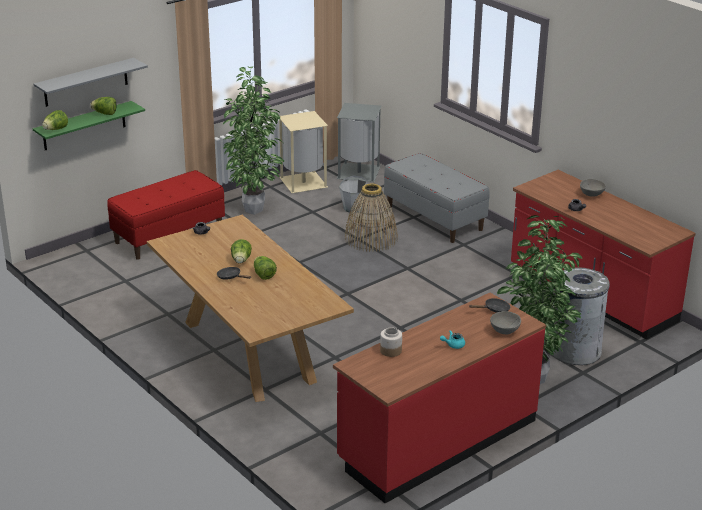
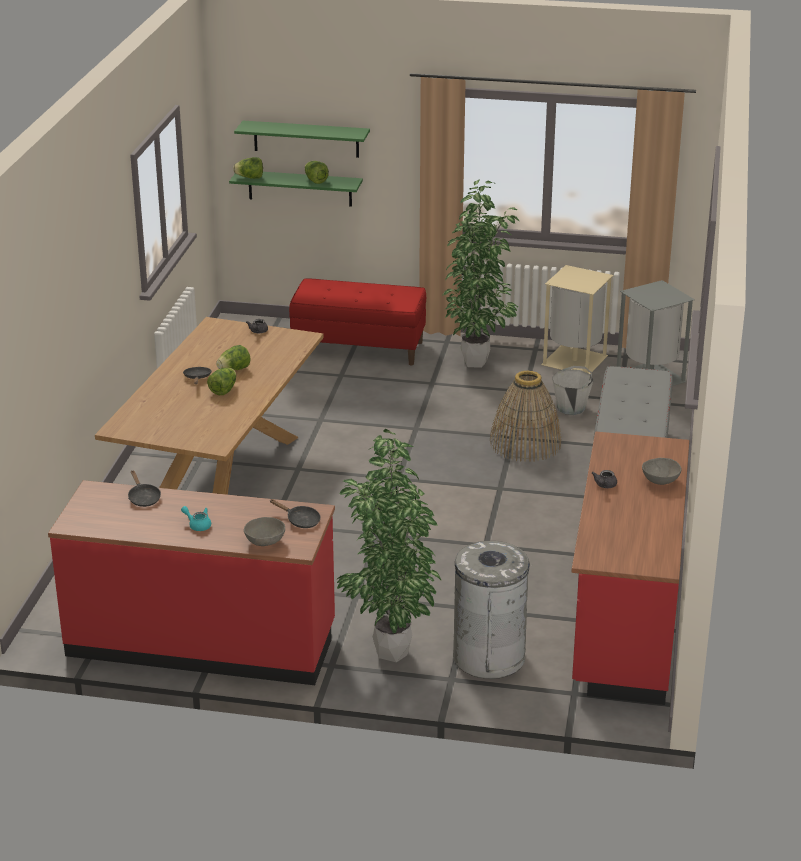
camera: 50 degrees right, 0 degrees up
grey shelf [34,58,148,107] -> green shelf [234,121,370,158]
jar [380,327,402,357] -> black frying pan [128,470,161,507]

